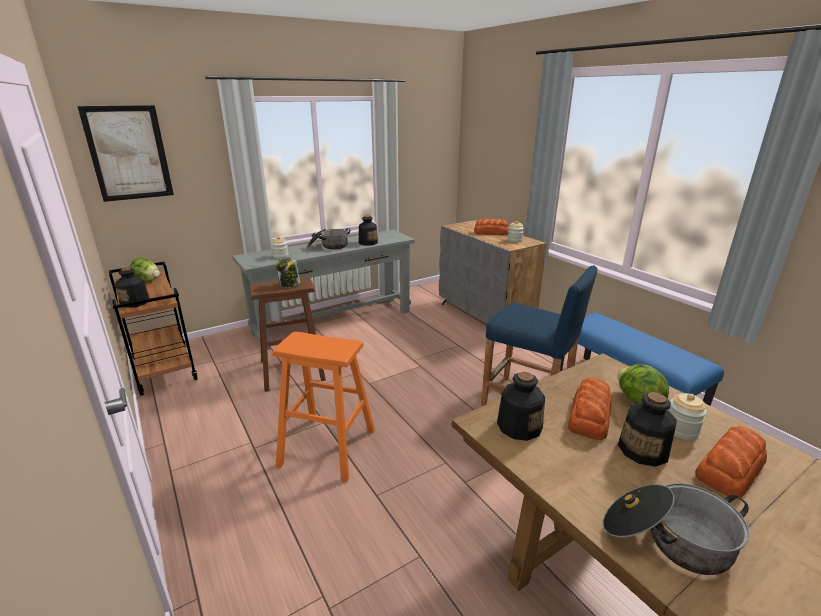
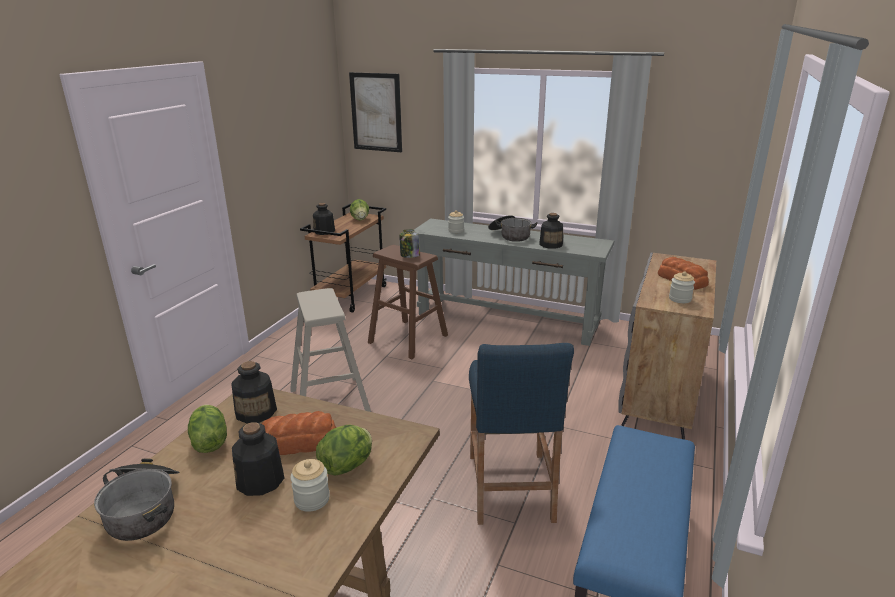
camera: 55 degrees right, 0 degrees up
orange stool [272,332,375,483] -> beige stool [290,288,371,412]
bread [695,426,767,498] -> none
none -> lettuce [188,405,227,453]

